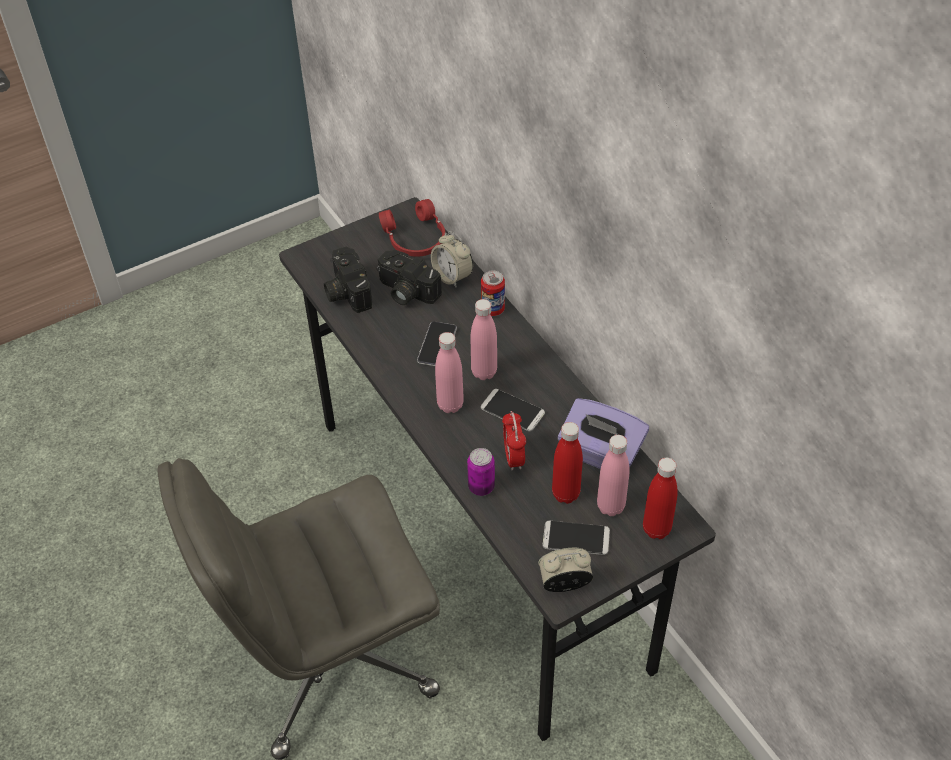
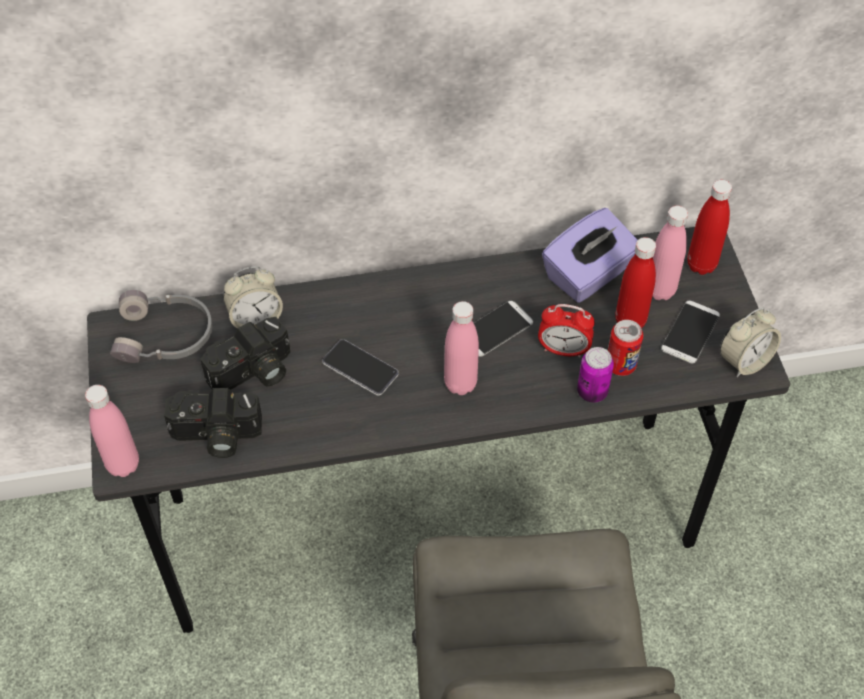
camera: 70 degrees left, 5 degrees up
red headphones [379,199,445,257] -> grey headphones [110,290,212,363]
pink bottle [470,299,497,380] -> pink bottle moved to [85,385,139,477]
can [481,270,505,316] -> can moved to [608,320,643,376]
alarm clock [538,548,593,592] -> alarm clock turned 135 degrees counterclockwise [720,307,781,377]

